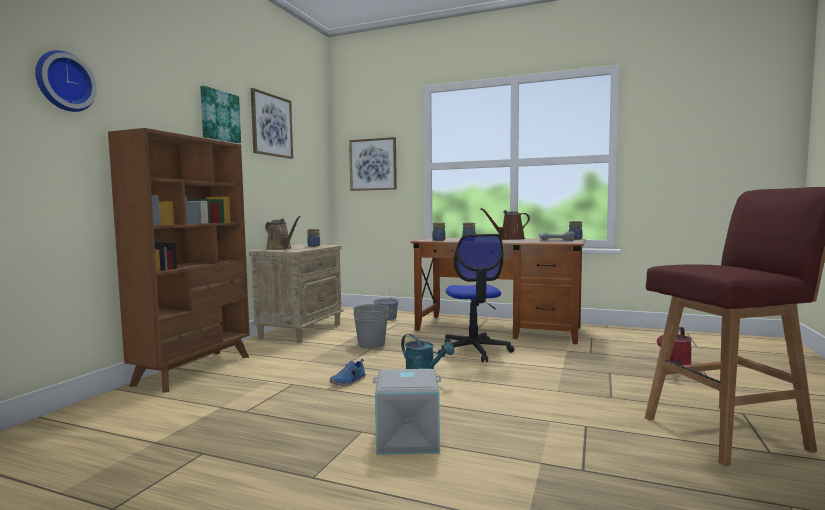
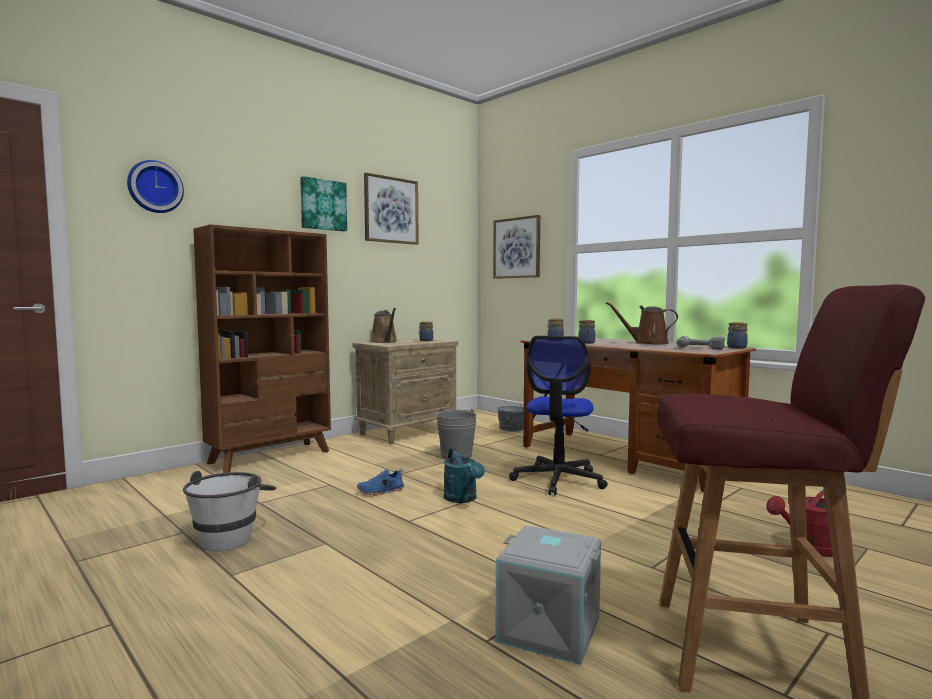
camera: 25 degrees right, 0 degrees up
grey storage box [373,369,442,455] -> grey storage box moved to [495,525,601,665]
none -> white bucket [183,471,276,551]

